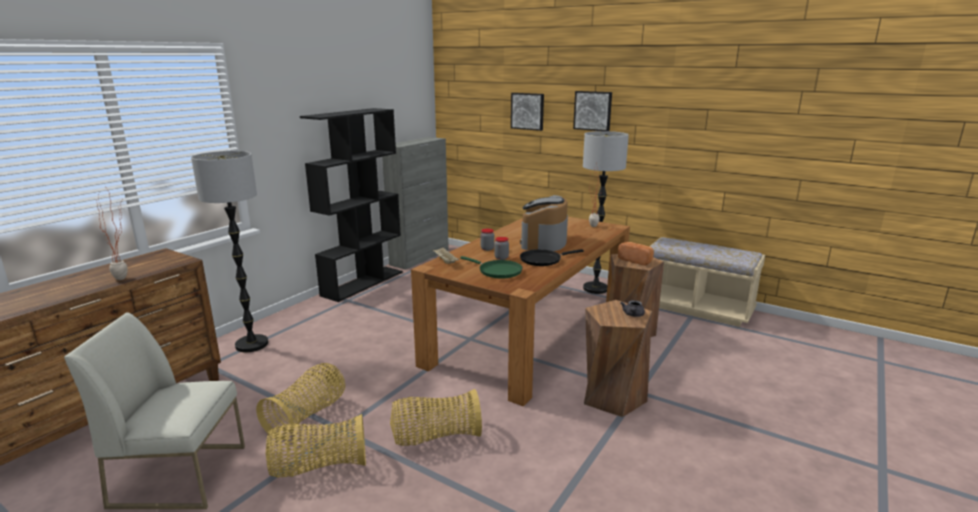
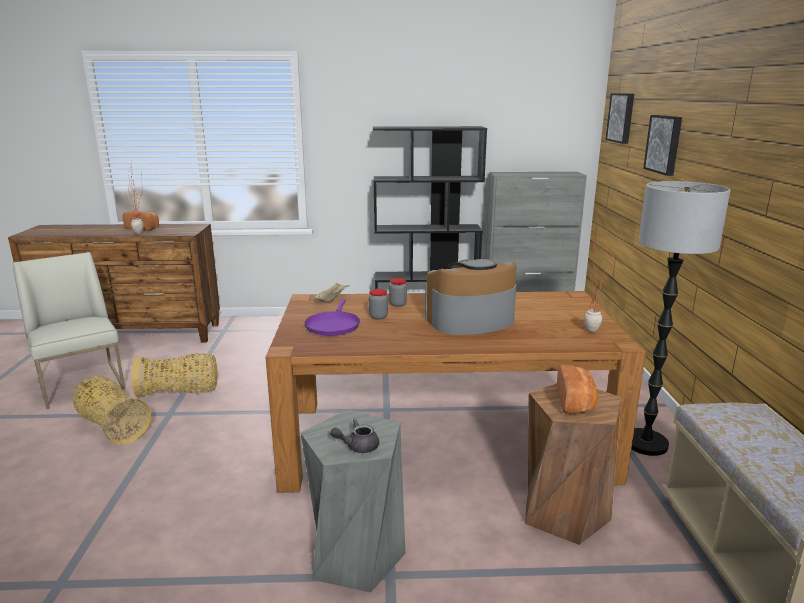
camera: 55 degrees right, 0 degrees up
floor lamp [191,151,268,353] -> none
basket [390,389,482,446] -> none
green frying pan [460,256,523,279] -> purple frying pan [305,299,360,336]
black frying pan [520,249,584,266] -> none
picture [573,91,612,131] -> picture moved to [606,93,634,144]
brown stool [584,300,652,417] -> grey stool [300,409,406,593]
none -> bread [122,211,159,231]

